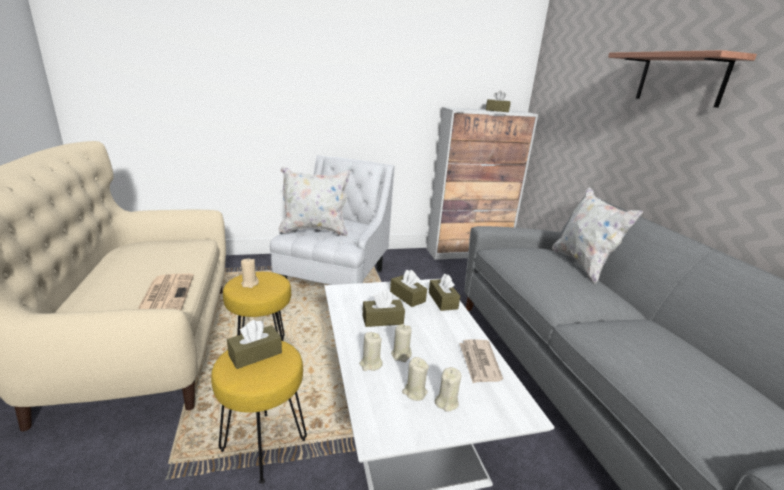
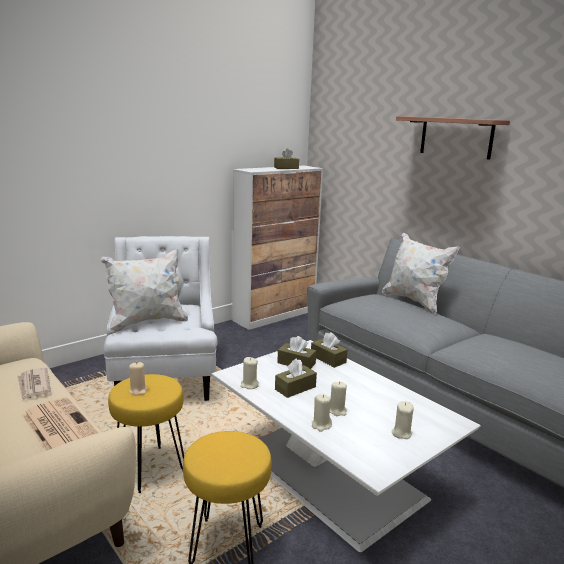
camera: 25 degrees left, 5 degrees down
brown tissue box [227,320,282,369] -> none
beige candle [402,357,429,401] -> beige candle moved to [240,357,259,389]
newspaper [459,339,503,383] -> newspaper moved to [17,367,51,401]

